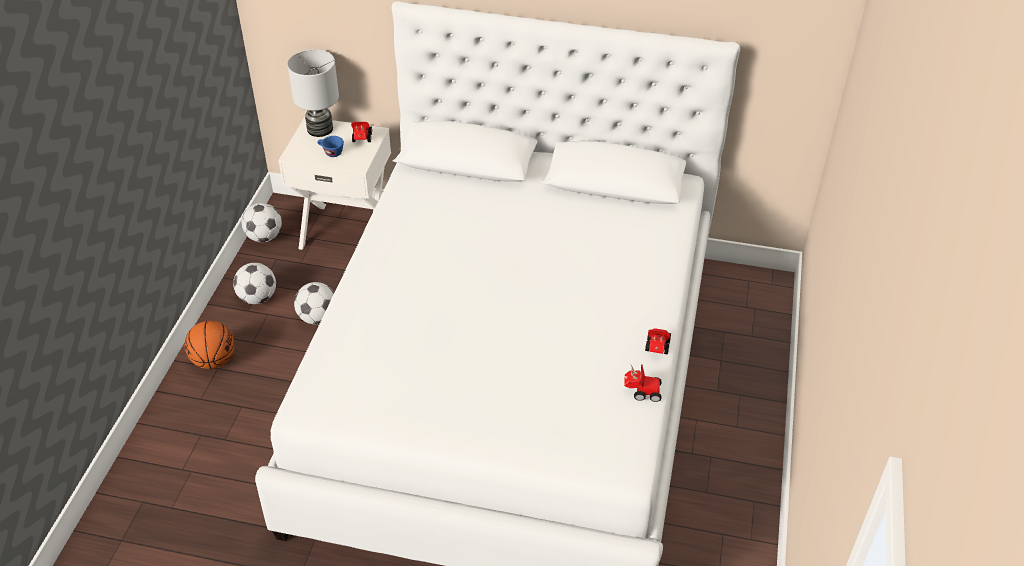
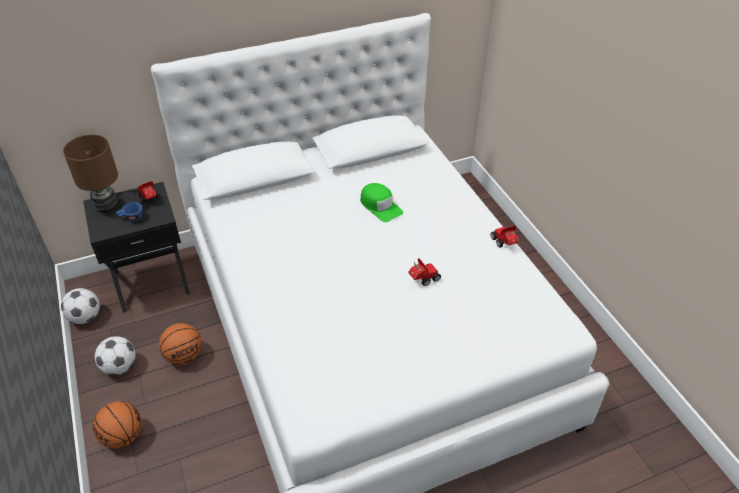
camera: 35 degrees left, 0 degrees up
white nightstand [278,117,391,250] -> black nightstand [83,182,190,313]
grey table lamp [287,49,339,137] -> brown table lamp [63,134,118,212]
football [294,282,334,325] -> basketball [159,323,202,365]
toy car [624,364,662,402] -> toy car moved to [409,258,441,286]
none -> green cap [360,183,403,222]

